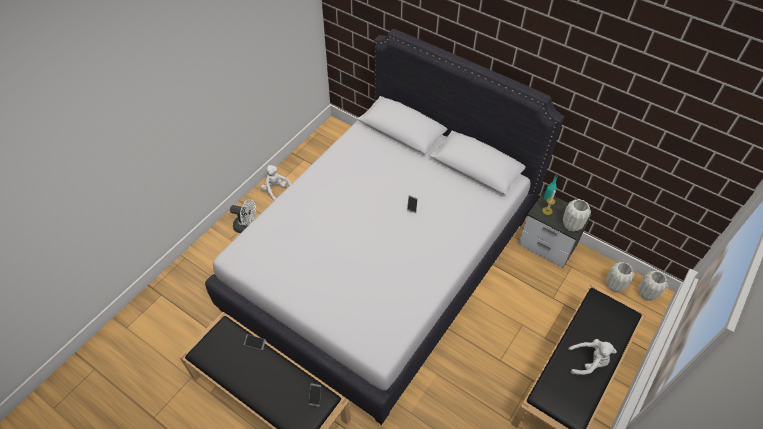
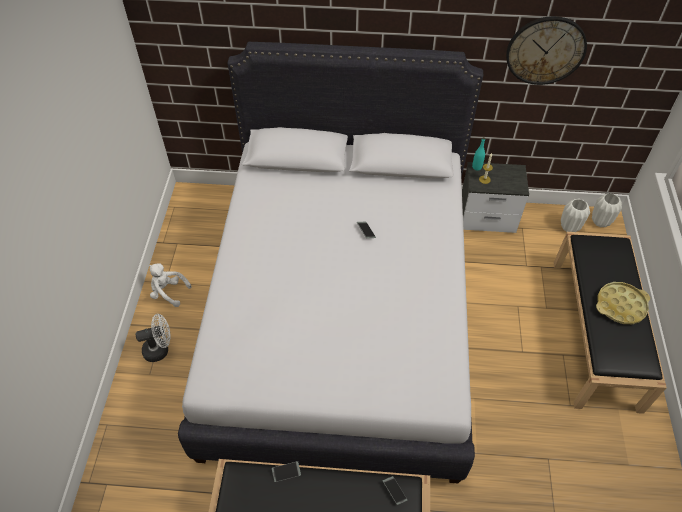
camera: 30 degrees left, 0 degrees up
white vase [563,199,591,232] -> none
white plush toy [568,339,617,375] -> yellow tray [596,282,650,324]
none -> wall clock [506,16,587,85]

